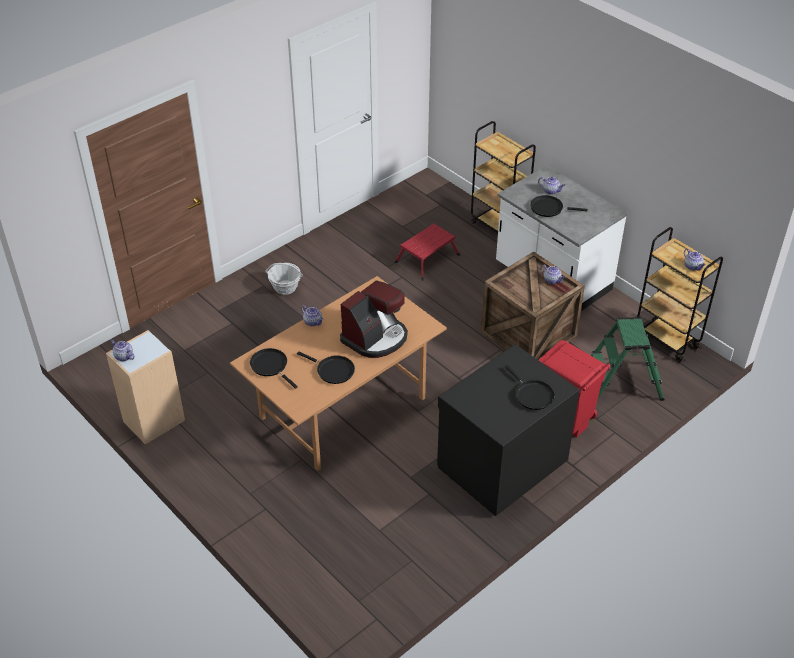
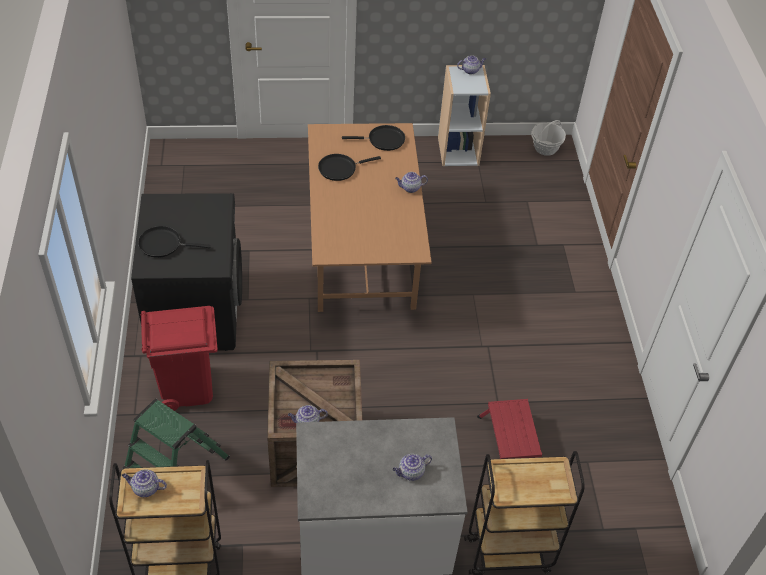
camera: 125 degrees right, 5 degrees up
basket [265,263,303,295] -> basket moved to [531,120,566,156]
coffee machine [340,280,408,358] -> none
black frying pan [530,195,588,217] -> none

